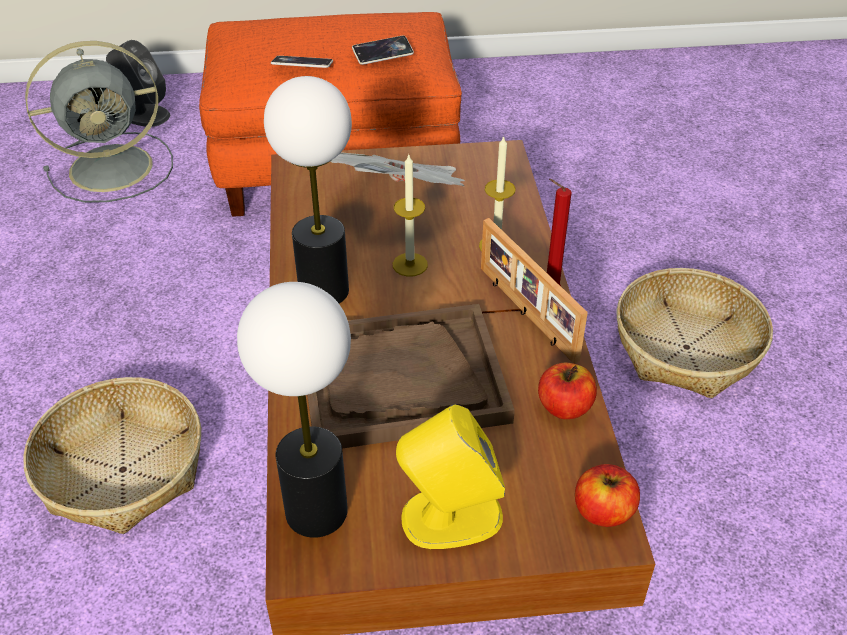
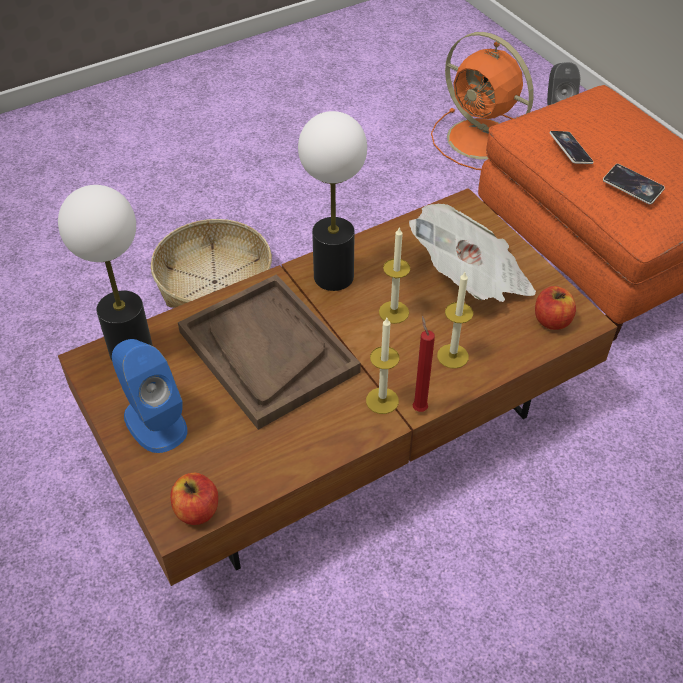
camera: 65 degrees right, 5 degrees up
grey fan [25,41,173,203] -> orange fan [431,32,534,170]
yellow speaker [396,404,505,549] -> blue speaker [112,339,187,453]
picture frame [481,218,588,364] -> candle [366,318,399,414]
apple [538,363,597,419] -> apple moved to [535,286,576,330]
basket [616,268,773,398] -> none

